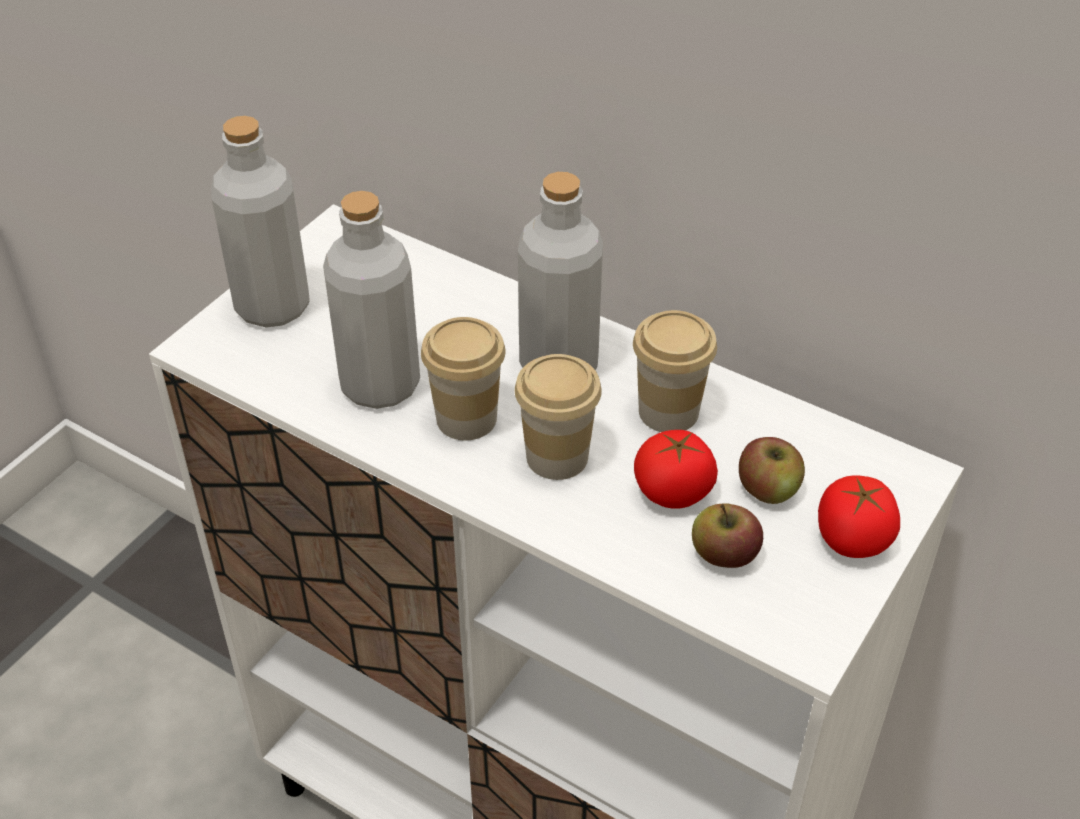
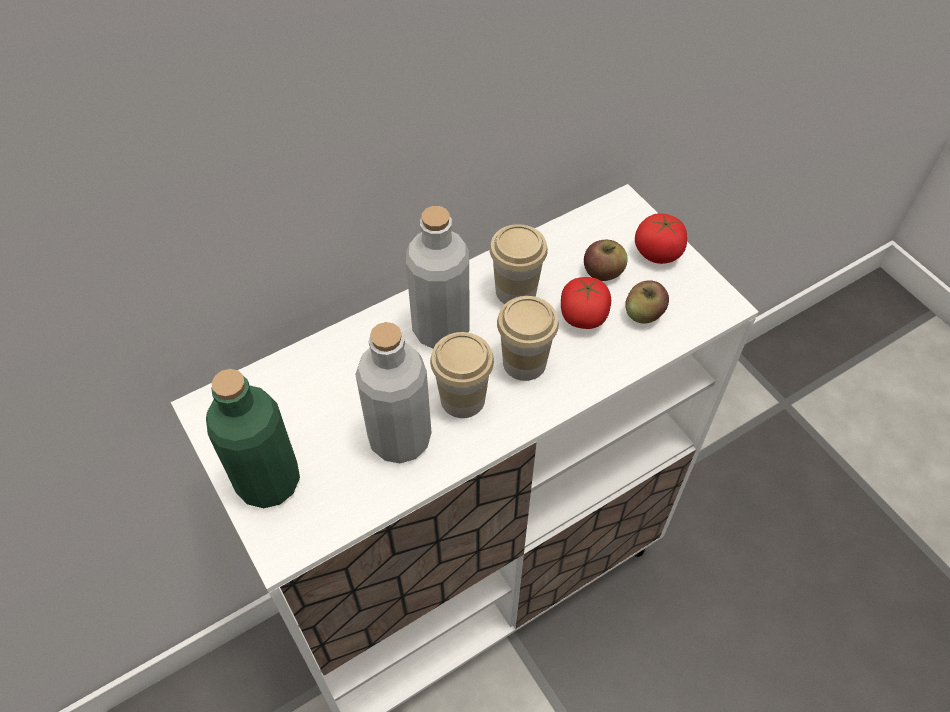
camera: 65 degrees left, 10 degrees up
grey bottle [211,116,310,327] -> green bottle [206,369,300,508]

